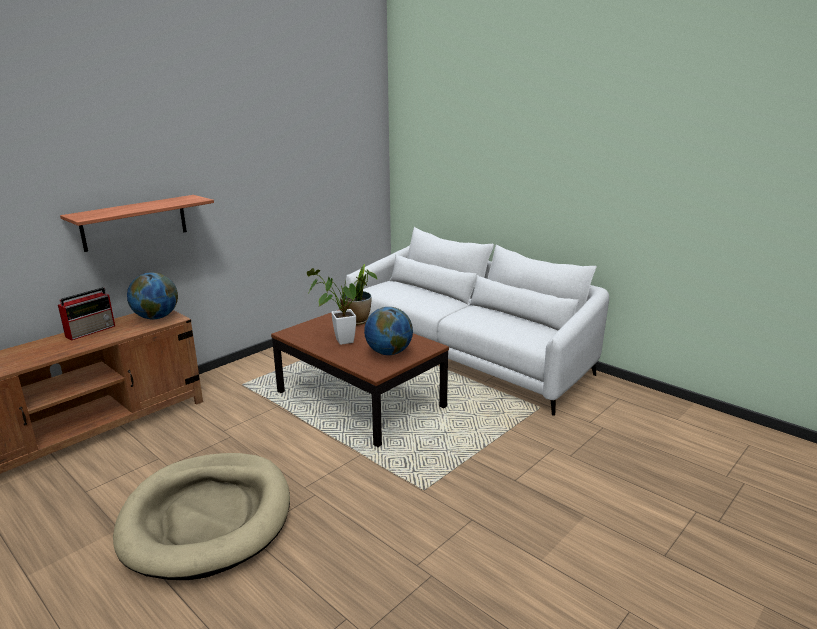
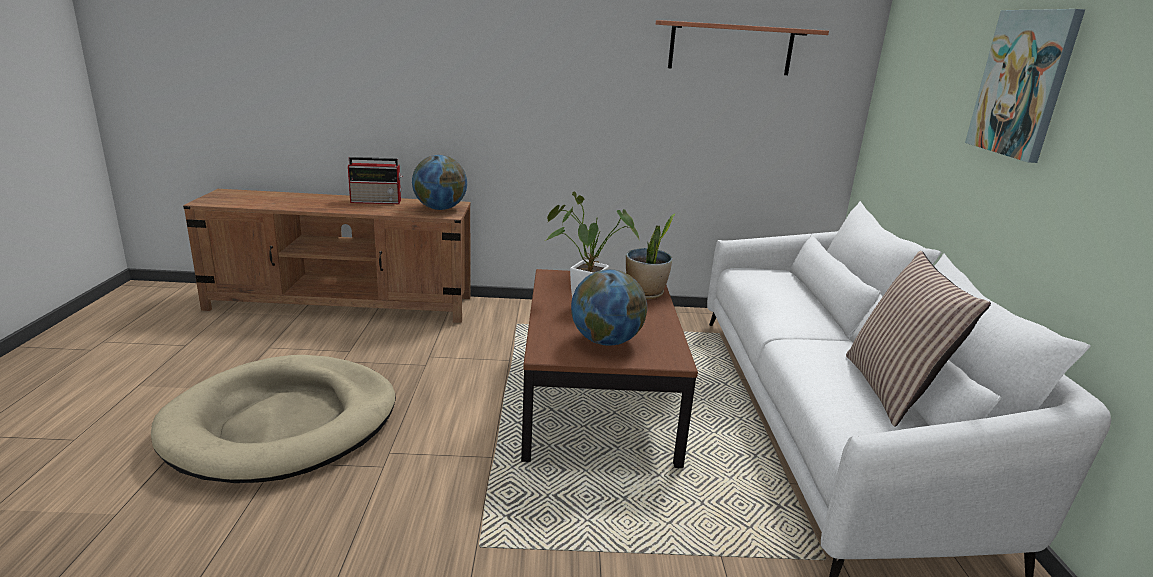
camera: 45 degrees right, 0 degrees up
shelf [60,195,214,252] -> shelf moved to [656,20,829,75]
none -> pillow [846,251,991,427]
none -> picture [965,9,1085,163]

